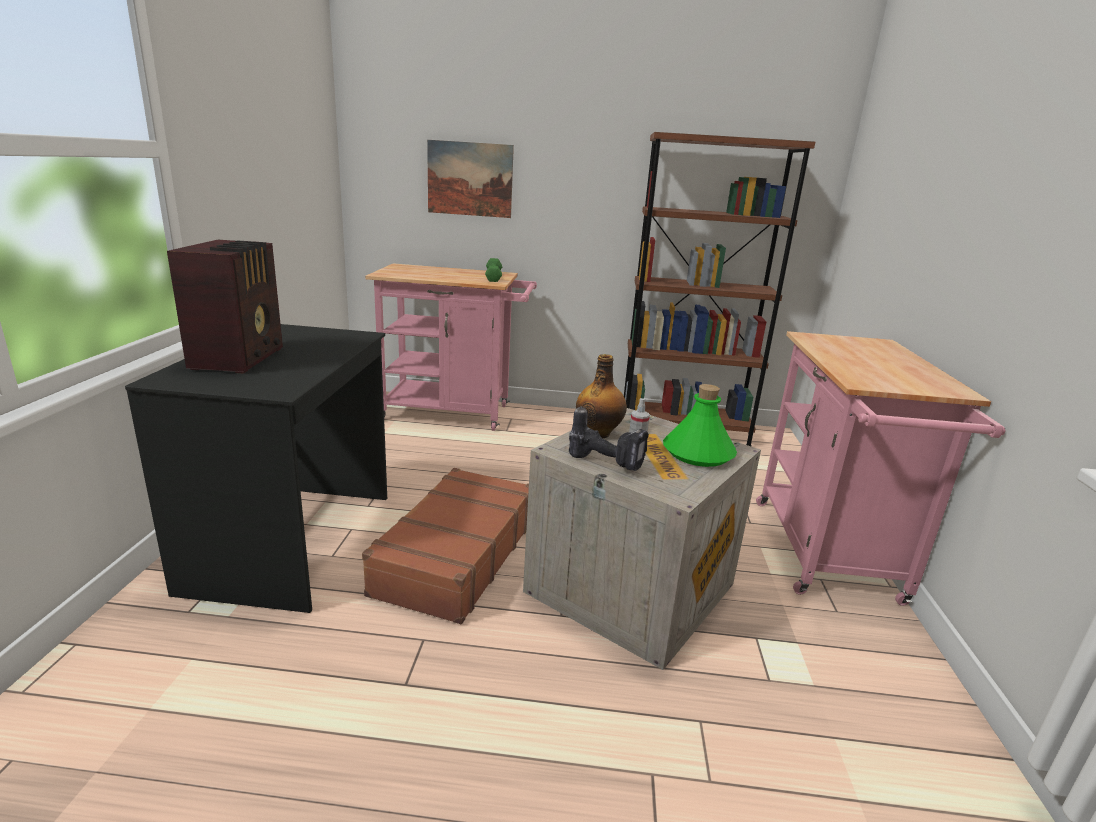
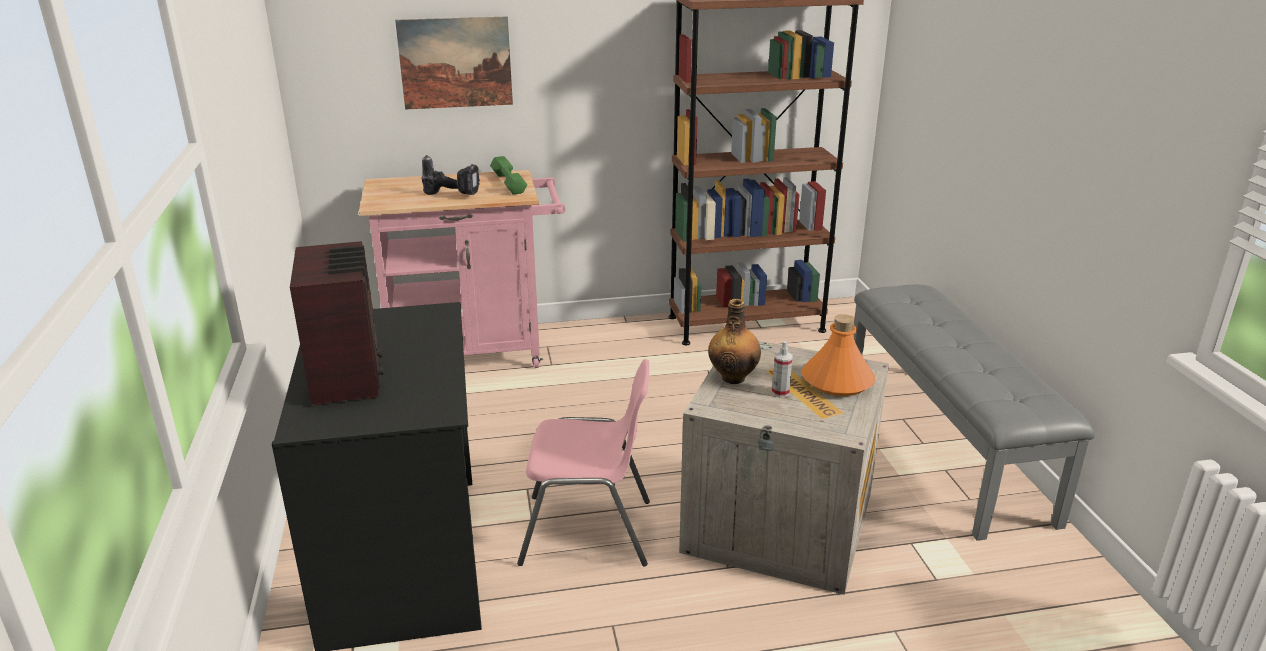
camera: 15 degrees left, 5 degrees up
brown suitcase [362,468,529,624] -> pink chair [517,359,650,567]
power drill [569,406,649,471] -> power drill moved to [421,155,480,195]
green bottle [663,384,737,467] -> orange bottle [802,314,875,396]
pink cart [756,331,1005,606] -> grey bench [853,285,1095,541]

